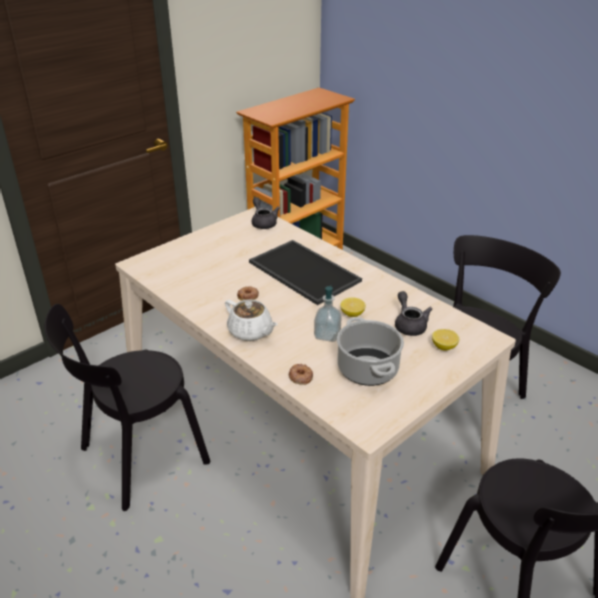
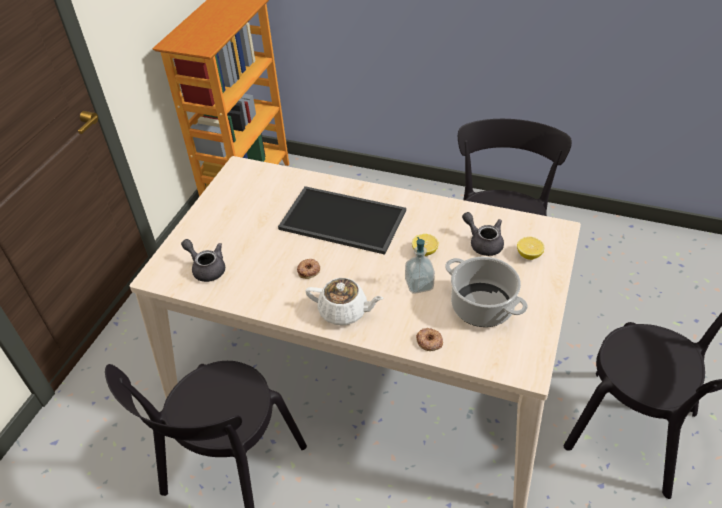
camera: 25 degrees left, 10 degrees up
grey teapot [252,197,280,229] -> grey teapot moved to [181,239,225,282]

